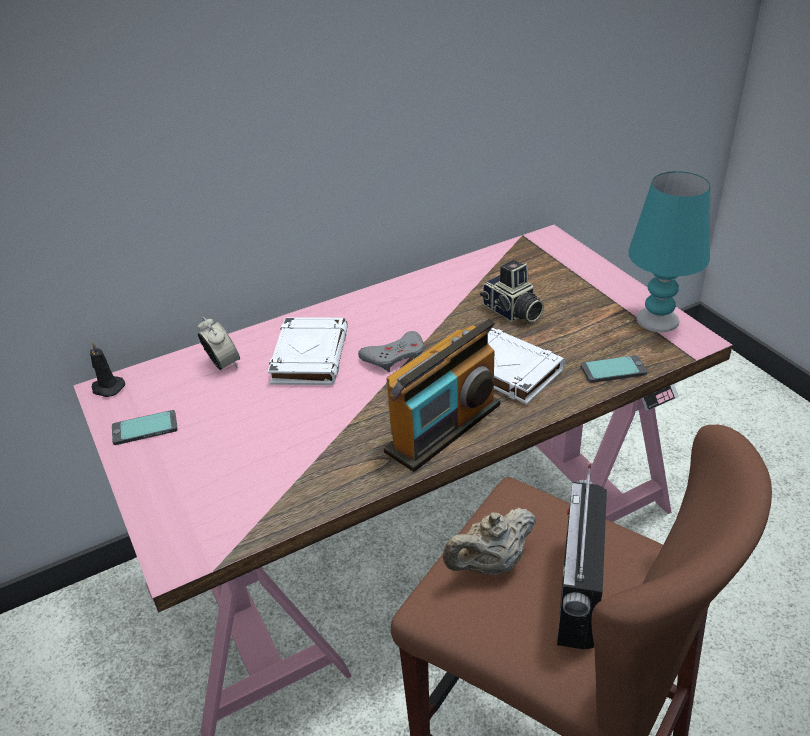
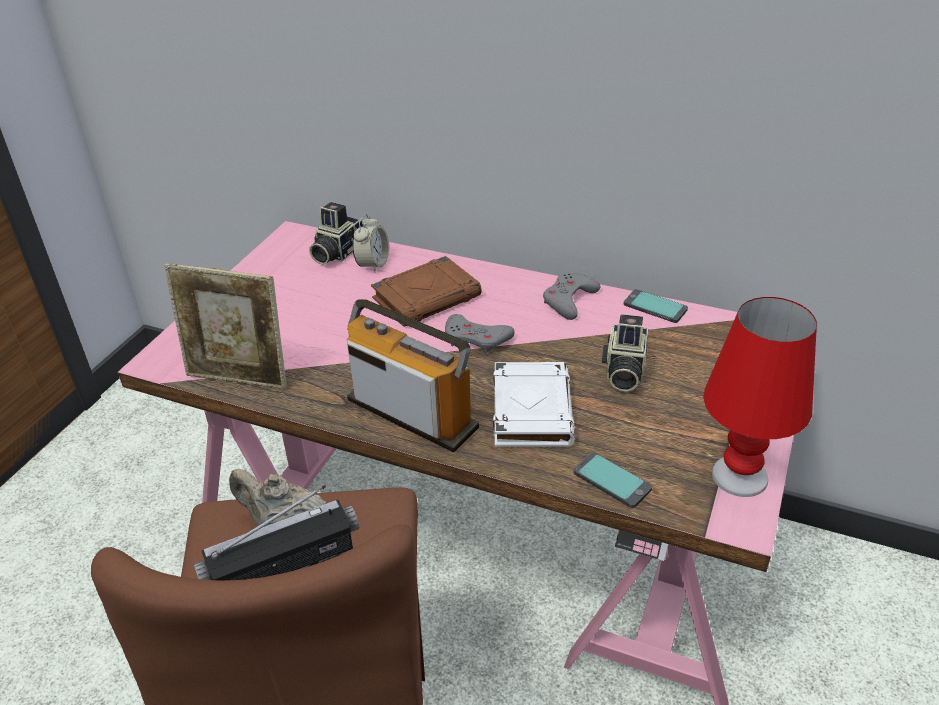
camera: 50 degrees right, 0 degrees up
black candle [90,342,125,397] -> none
phone [112,410,178,445] -> phone moved to [624,289,688,323]
white book [268,317,348,385] -> brown book [371,256,482,327]
radio [384,318,500,472] -> radio turned 150 degrees counterclockwise [347,299,479,452]
turquoise table lamp [628,171,710,332] -> red table lamp [703,297,817,497]
none -> picture frame [164,263,287,389]
none -> camera [309,202,364,265]
none -> grey game controller [543,273,600,320]

